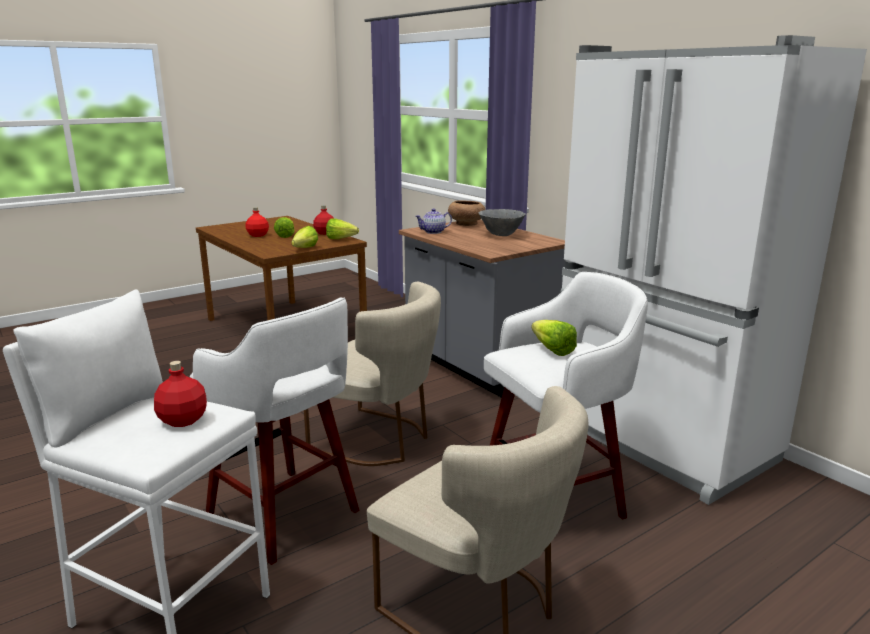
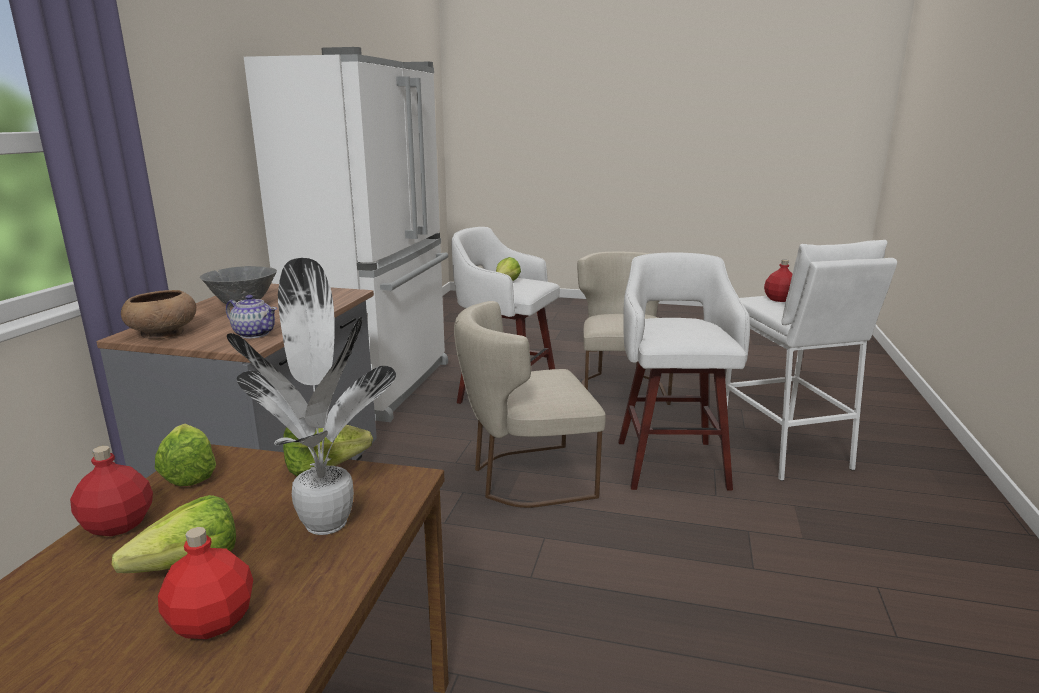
camera: 130 degrees left, 0 degrees up
beige chair [304,282,441,466] -> beige chair turned 90 degrees counterclockwise [454,301,606,508]
none -> potted plant [227,258,396,535]

